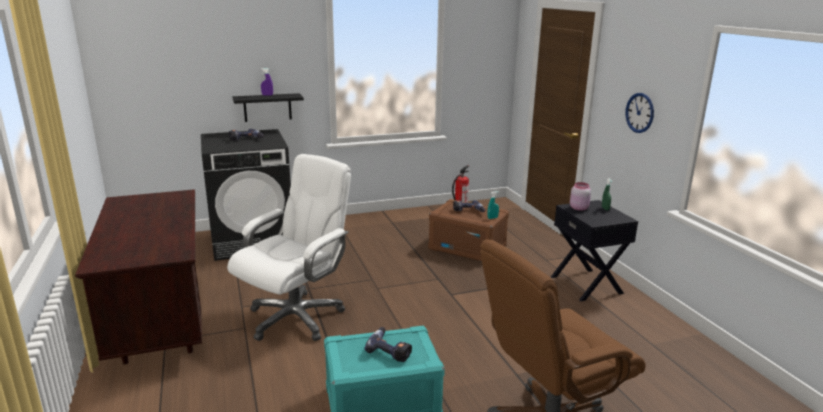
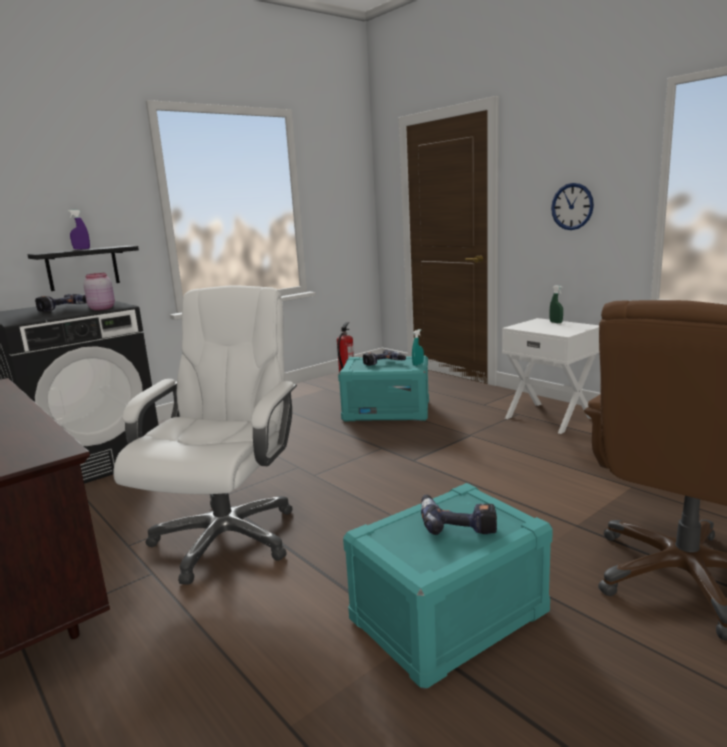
camera: 20 degrees left, 5 degrees down
brown storage box [428,199,509,262] -> turquoise storage box [338,355,429,421]
black nightstand [551,200,638,302] -> white nightstand [502,318,599,434]
pink jar [570,182,591,211] -> pink jar moved to [83,273,115,311]

